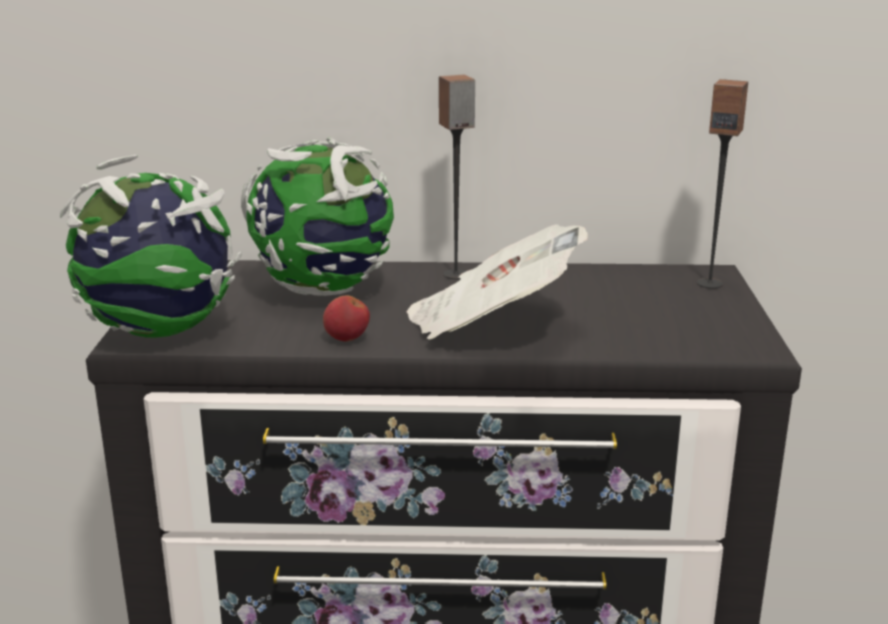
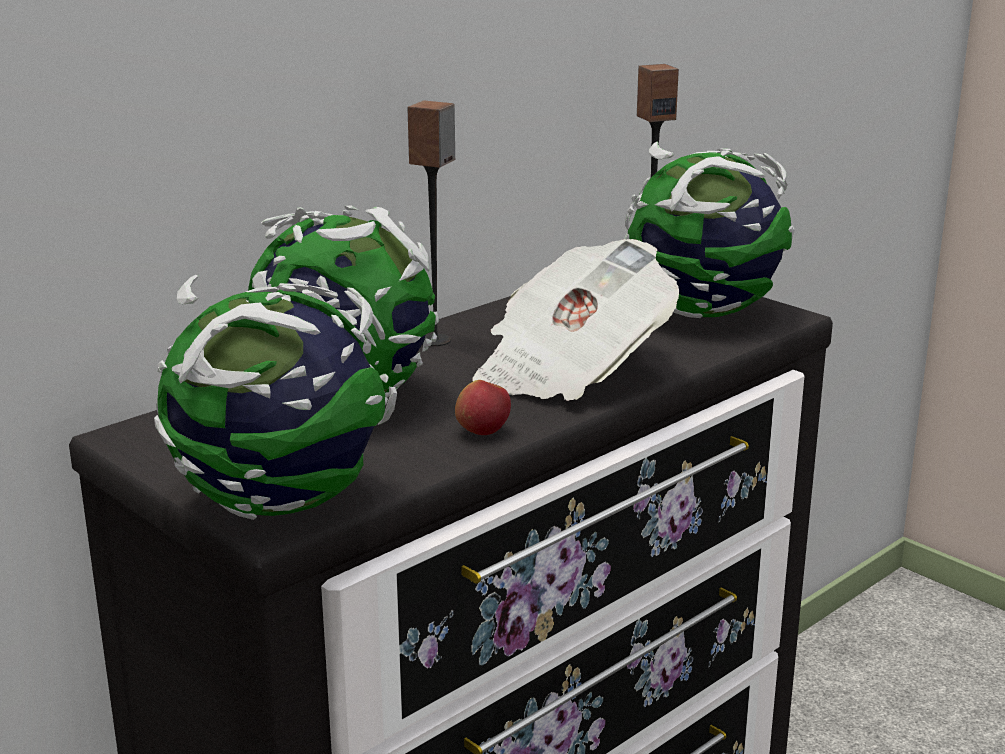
camera: 45 degrees left, 0 degrees up
none -> globe [624,142,795,318]

